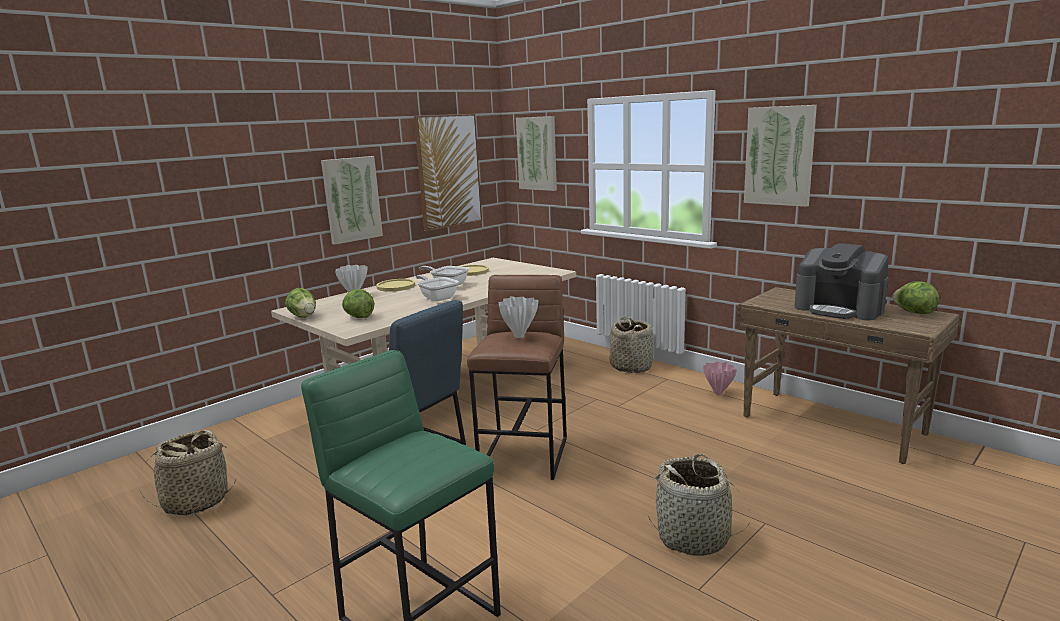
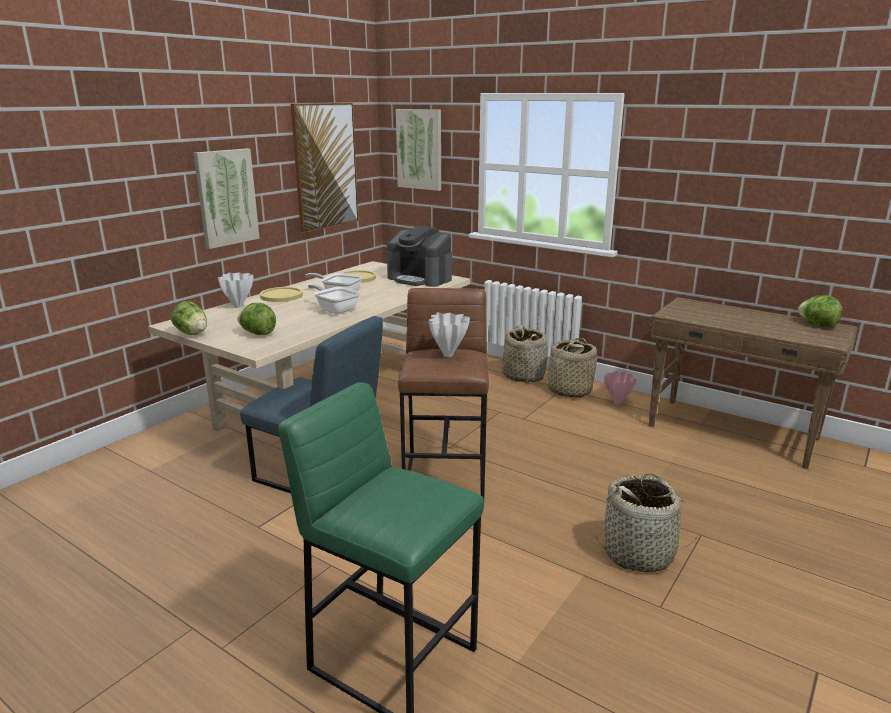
camera: 10 degrees left, 5 degrees up
basket [138,430,236,515] -> basket moved to [547,338,597,397]
picture [744,105,817,207] -> none
coffee machine [794,243,889,320] -> coffee machine moved to [387,226,452,287]

